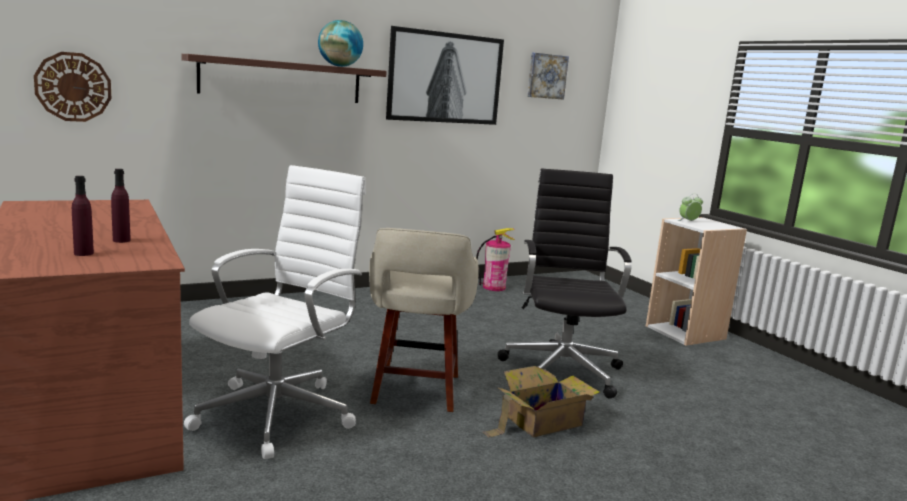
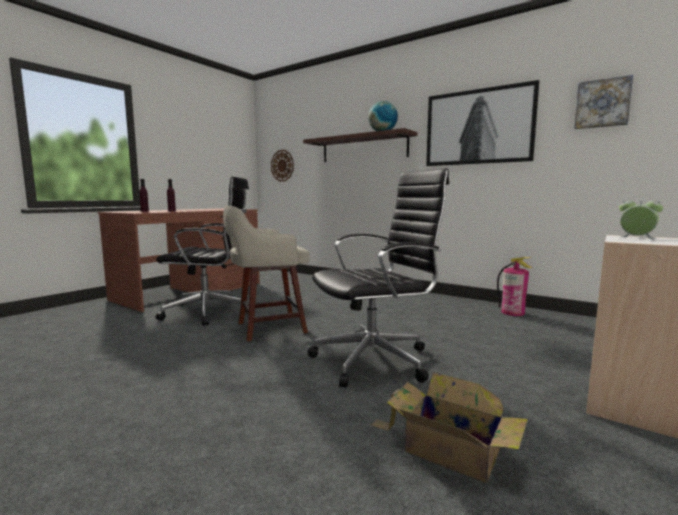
camera: 65 degrees right, 5 degrees down
white office chair [184,165,366,459] -> black office chair [156,177,249,326]
cardboard box [483,366,600,438] -> cardboard box moved to [370,372,528,483]

